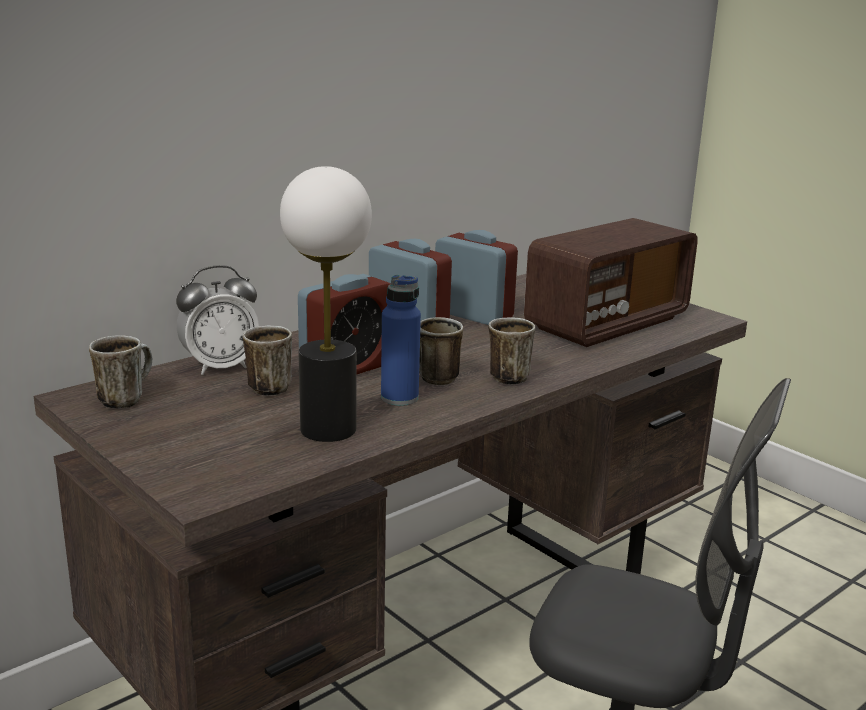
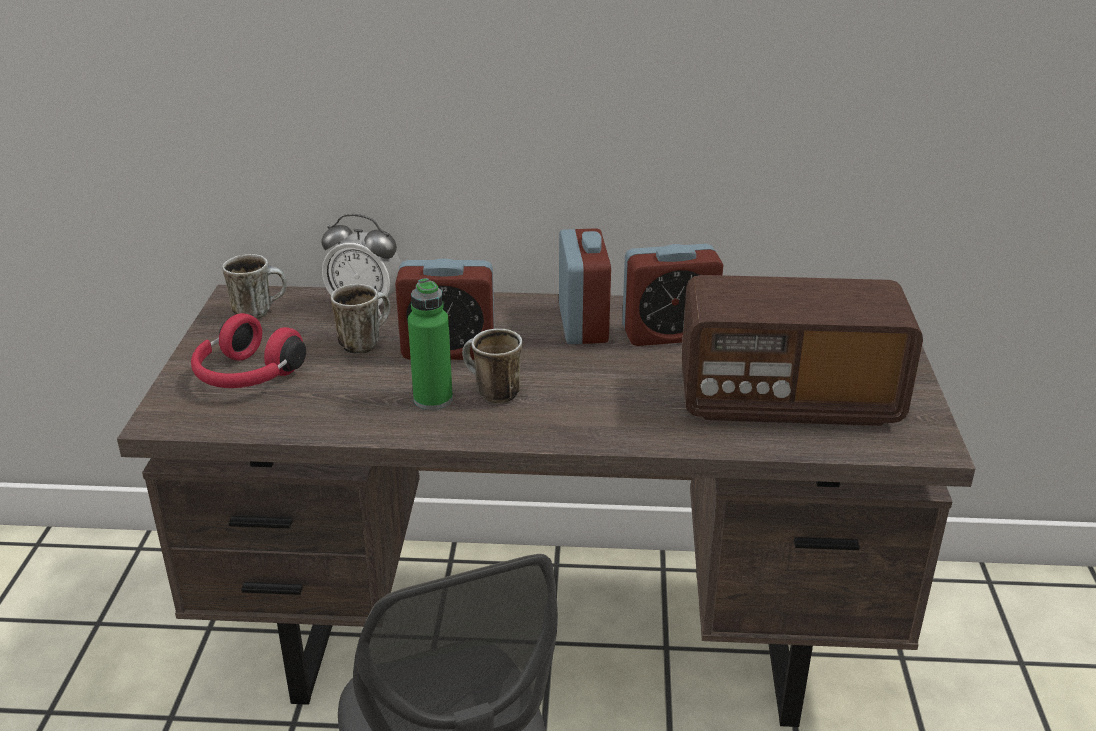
camera: 45 degrees right, 10 degrees up
table lamp [280,166,372,442] -> none
blue bottle [381,275,421,406] -> green bottle [408,278,453,410]
alarm clock [435,230,518,325] -> alarm clock turned 90 degrees clockwise [622,244,723,346]
mug [488,317,535,385] -> none
none -> red headphones [191,313,306,388]

